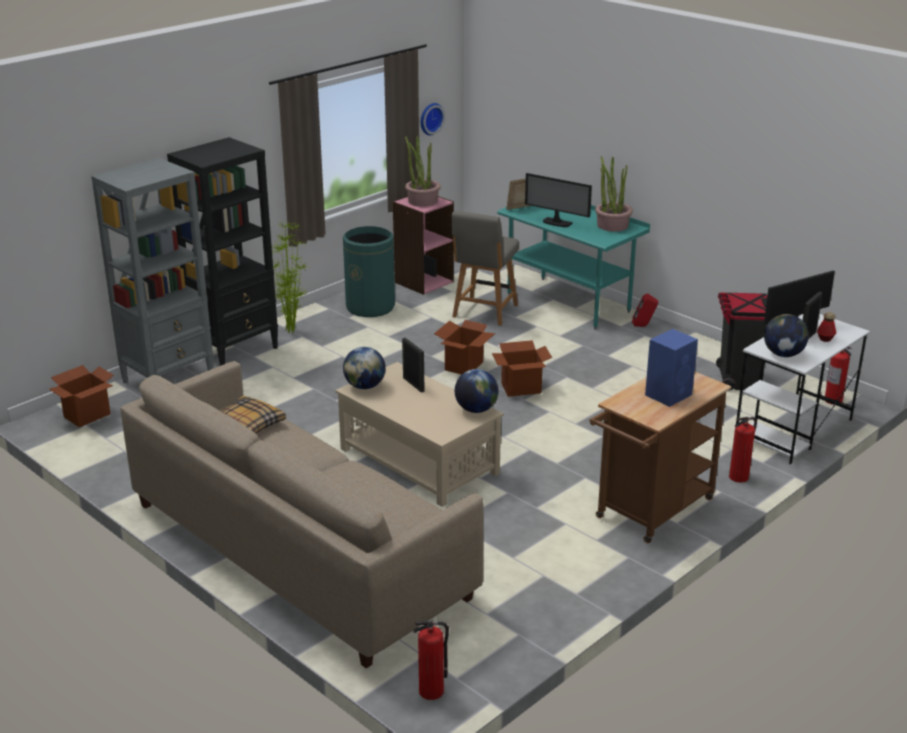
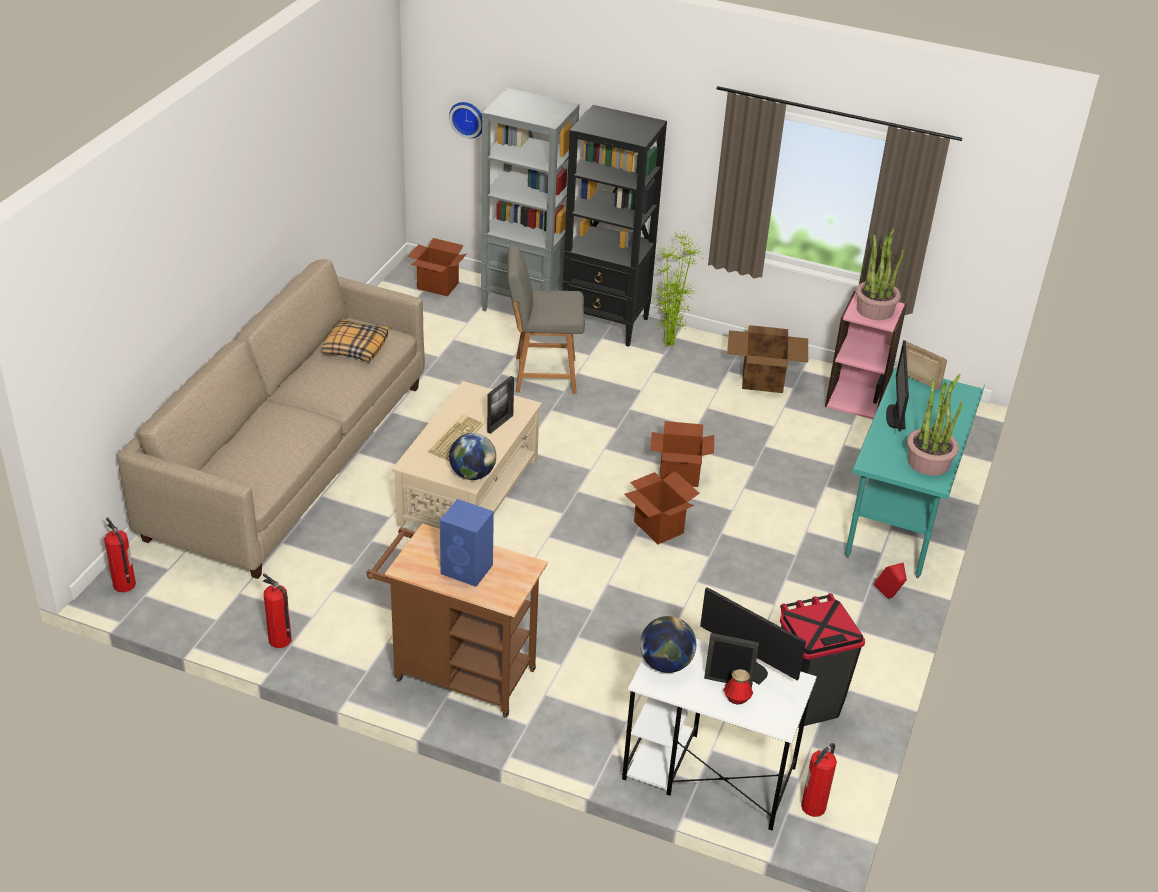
camera: 65 degrees right, 10 degrees up
green trash can [343,226,395,317] -> cardboard box [727,325,808,393]
globe [343,347,386,389] -> none
wall clock [421,103,445,135] -> wall clock moved to [449,102,482,139]
grey chair [452,211,519,326] -> grey chair moved to [507,245,585,394]
fire extinguisher [729,417,757,483] -> fire extinguisher moved to [263,573,291,648]
none -> keyboard [428,415,484,461]

